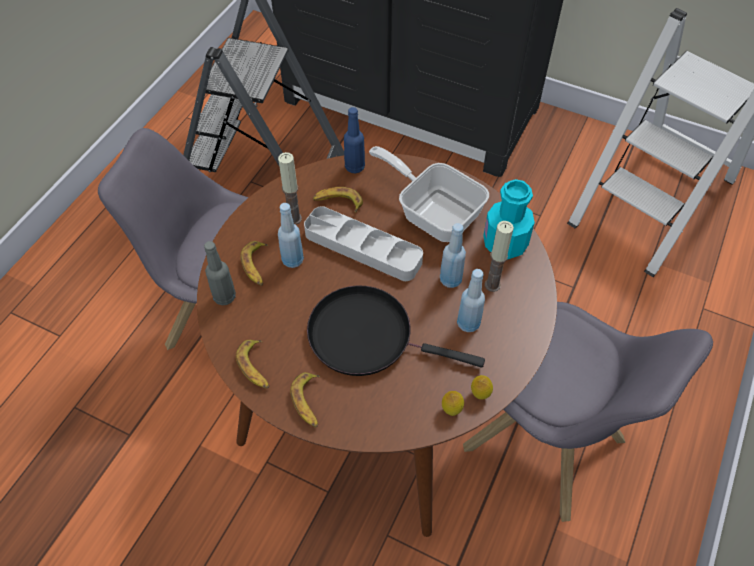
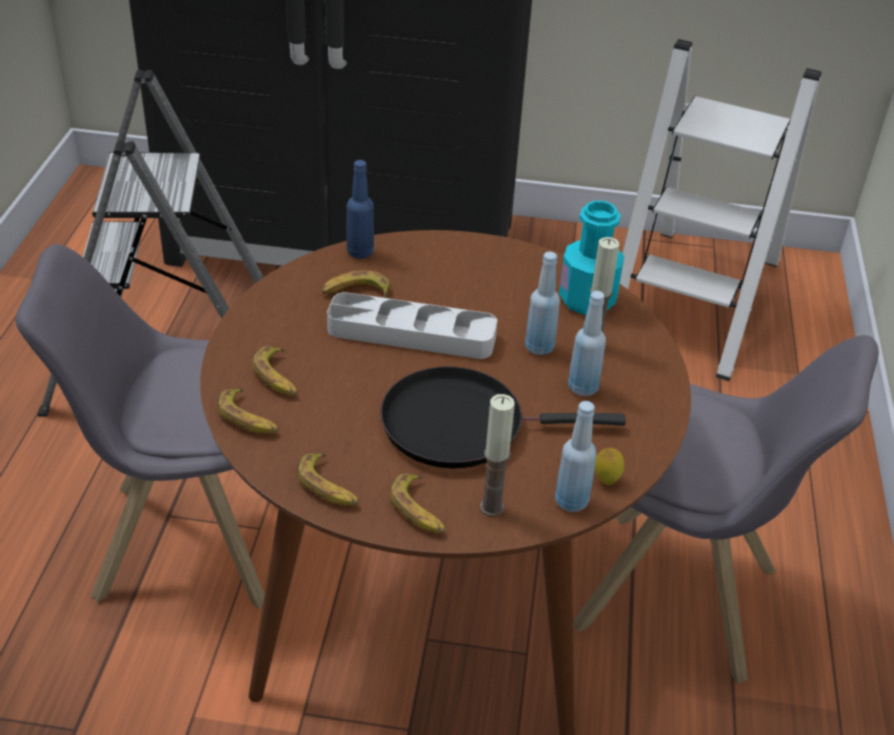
camera: 20 degrees left, 15 degrees down
grey bottle [204,241,236,305] -> banana [217,388,278,434]
candle [278,152,302,225] -> candle moved to [480,394,515,517]
blue bottle [278,203,304,268] -> blue bottle moved to [555,401,597,512]
frying pan [369,146,489,242] -> none
lemon [471,375,493,400] -> none

